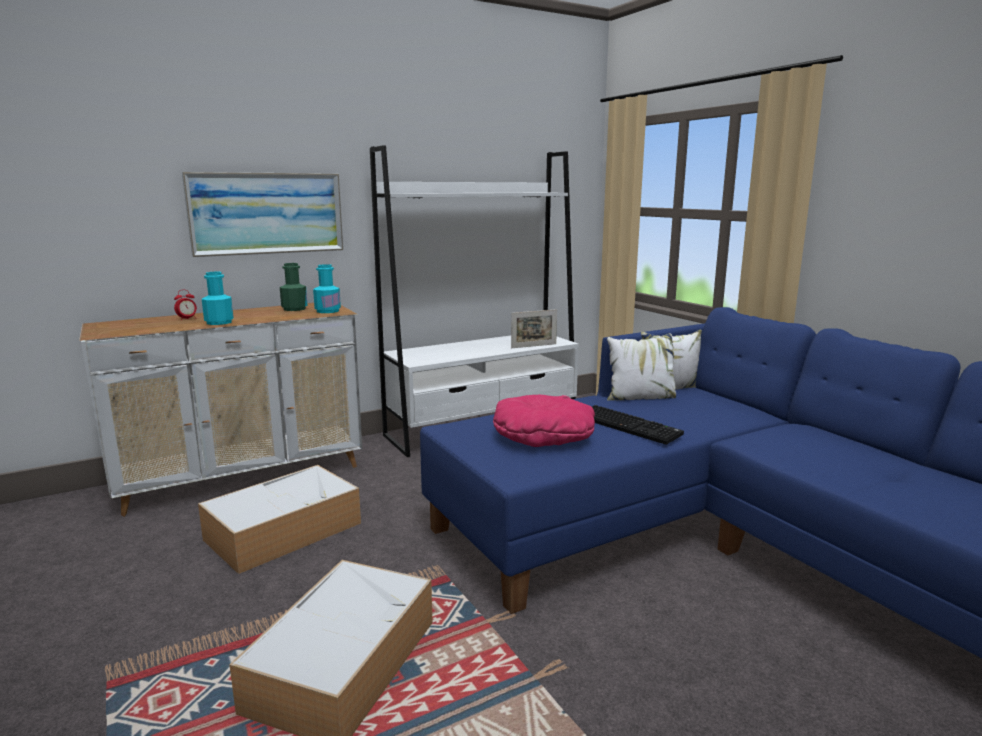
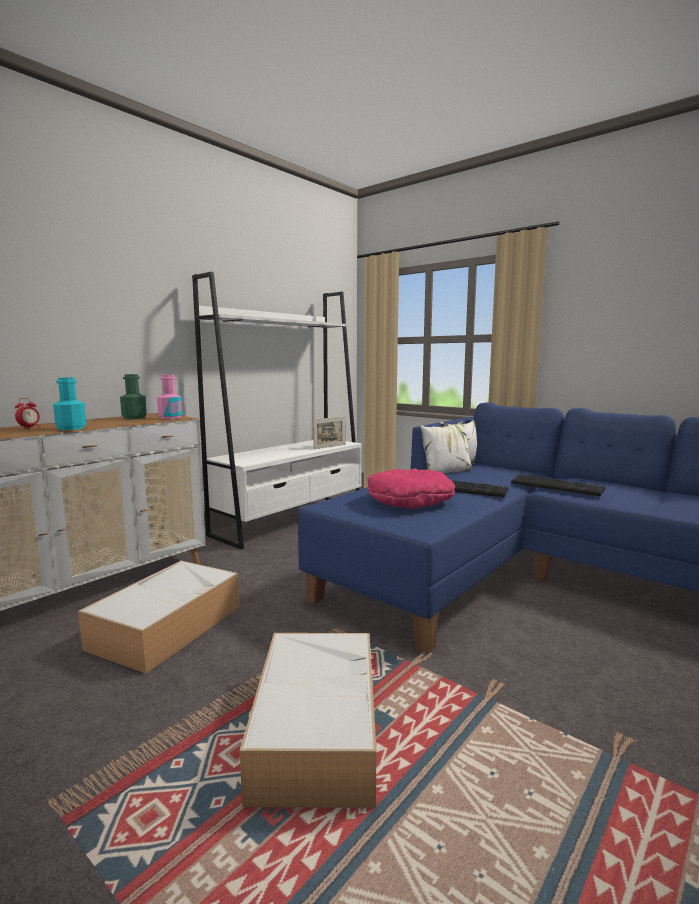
camera: 20 degrees left, 5 degrees down
picture [182,172,343,257] -> none
turquoise bottle [313,264,341,313] -> pink bottle [157,375,182,419]
none -> keyboard [511,475,605,496]

